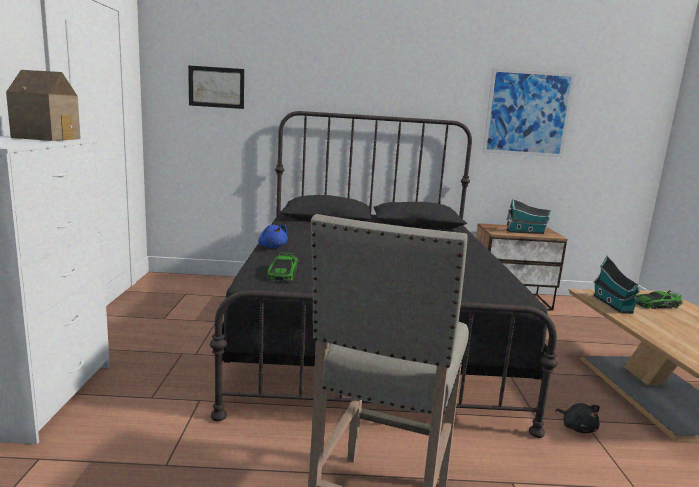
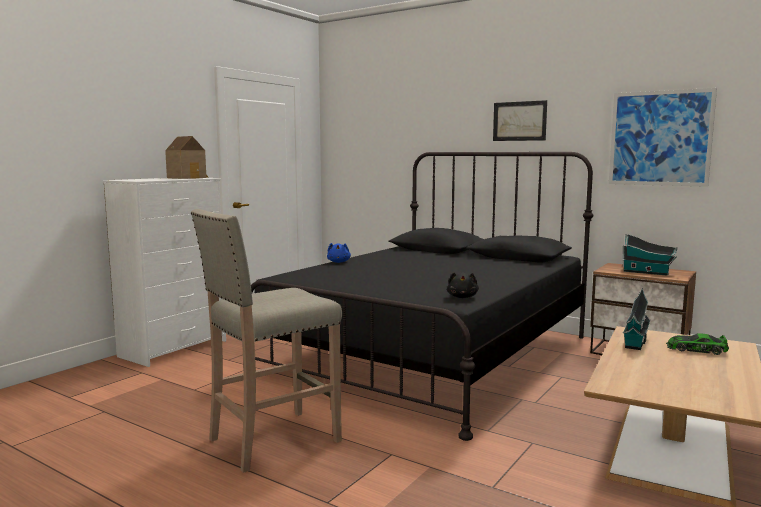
camera: 35 degrees right, 5 degrees down
picture [188,65,244,109] -> picture moved to [493,100,547,141]
toy car [267,252,299,282] -> none
black plush toy [555,403,600,433] -> black plush toy moved to [447,272,479,298]

